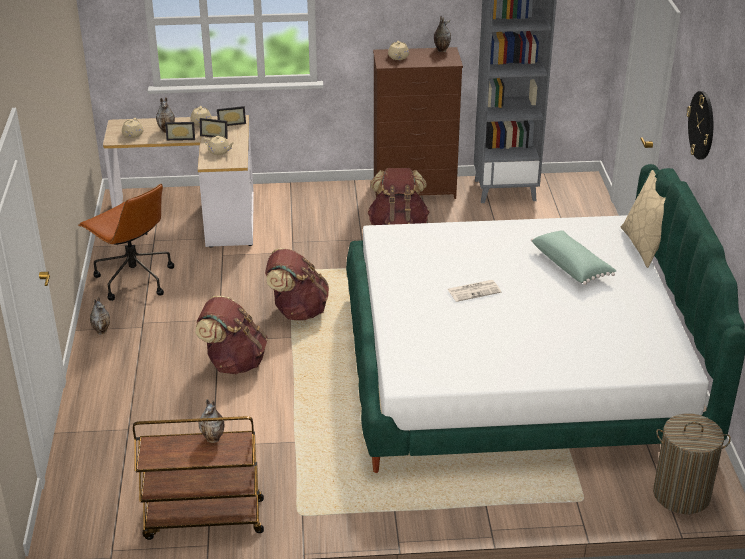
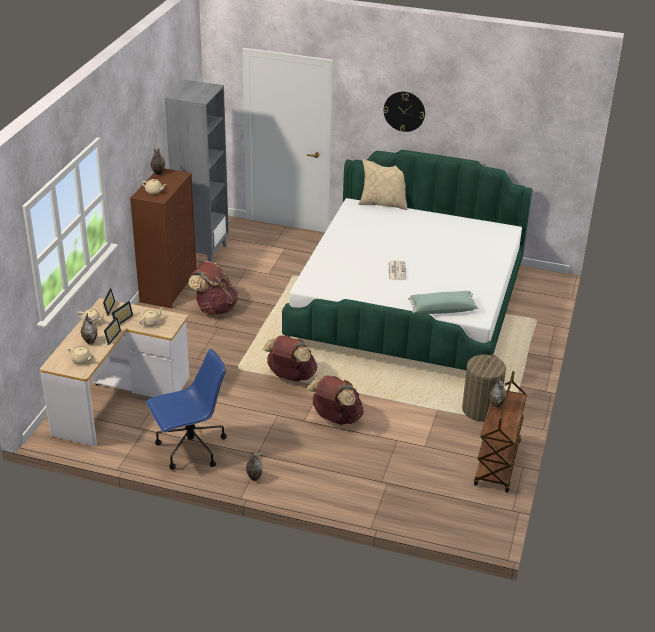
camera: 70 degrees left, 0 degrees up
brown office chair [78,184,174,301] -> blue office chair [146,349,227,470]
green pillow [531,230,616,285] -> green pillow moved to [408,291,479,314]
laundry basket [653,413,731,514] -> laundry basket moved to [462,355,506,422]

